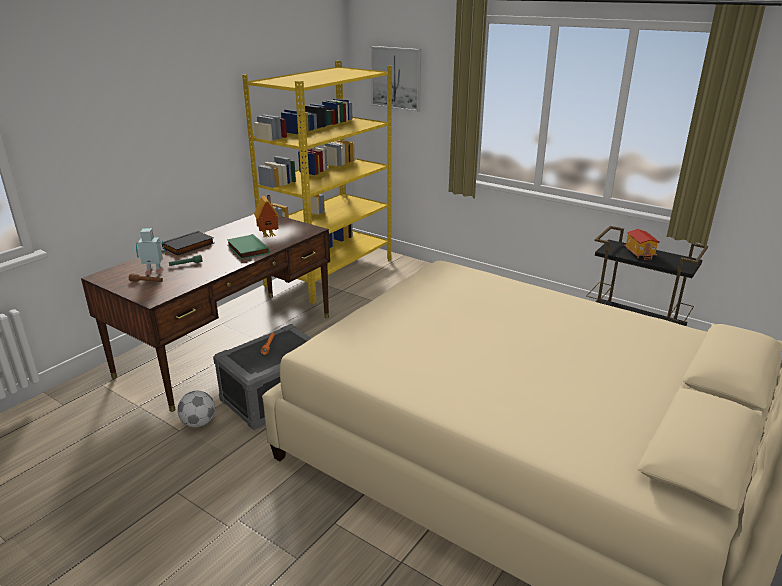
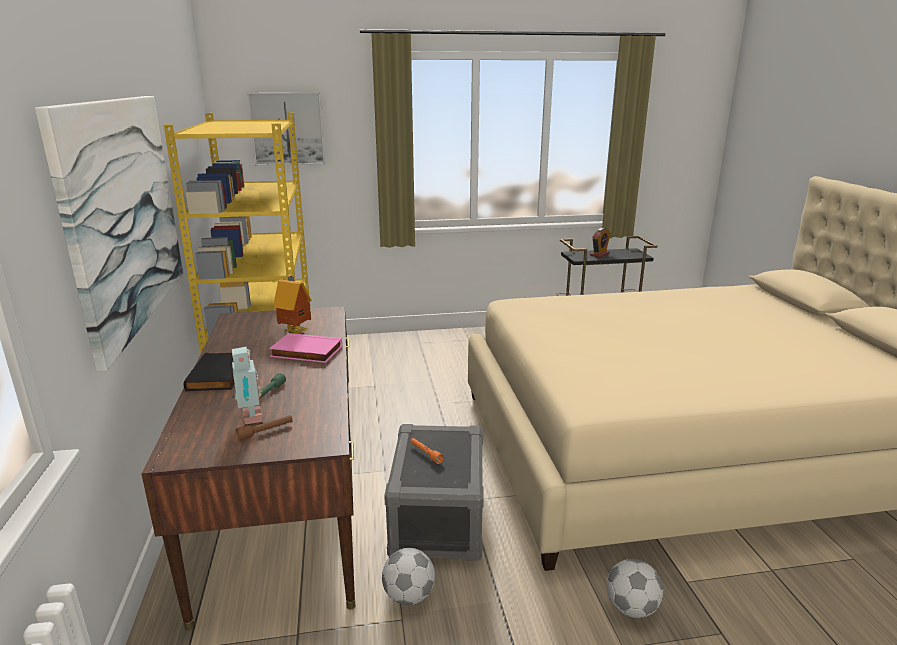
camera: 45 degrees left, 5 degrees down
toy robot [136,228,165,275] -> toy robot turned 120 degrees clockwise [231,347,262,424]
green book [227,234,269,260] -> pink book [269,333,342,363]
toy house [624,229,660,260] -> alarm clock [590,228,611,257]
none -> picture [35,96,183,372]
none -> football [606,559,663,618]

